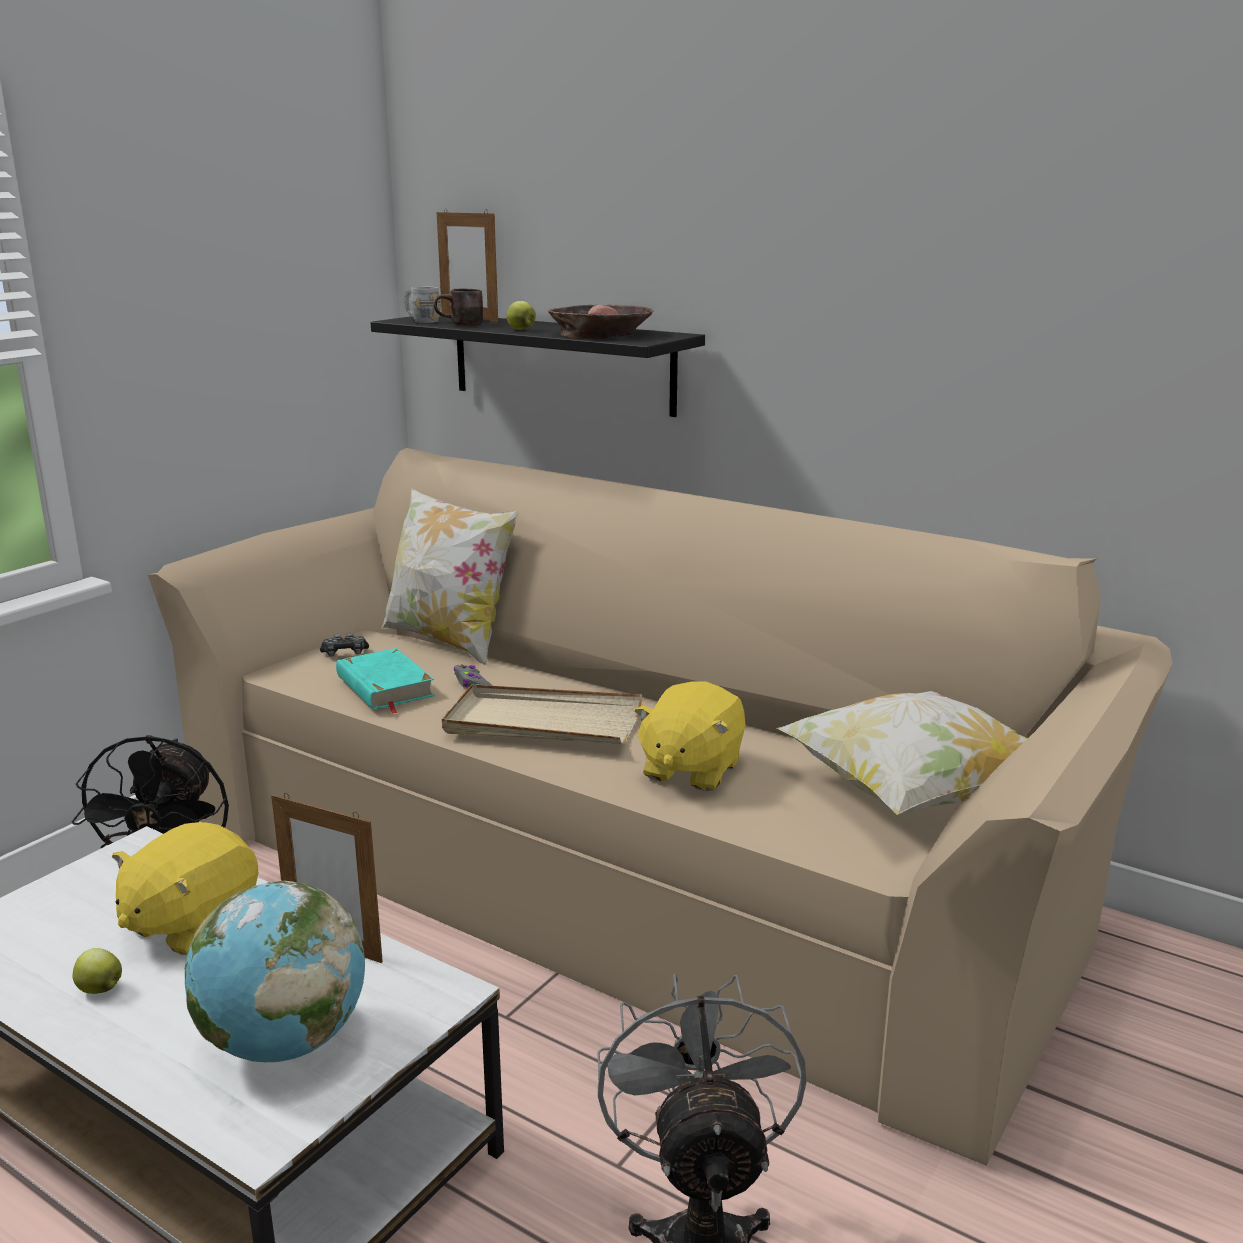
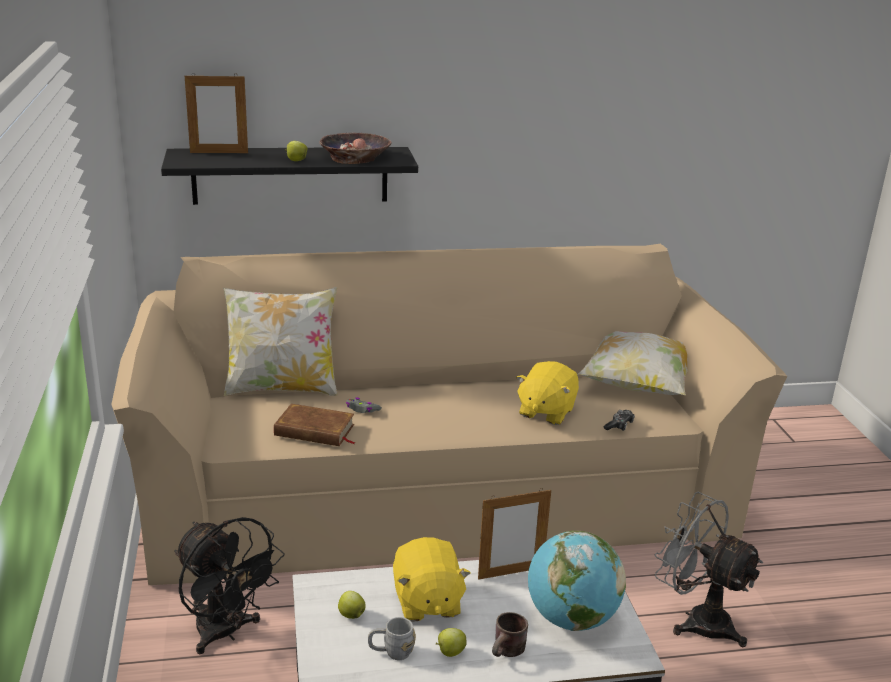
camera: 45 degrees left, 5 degrees up
game controller [320,633,369,657] -> game controller moved to [603,410,635,431]
turquoise book [336,648,435,714] -> brown book [274,404,356,446]
grey mug [404,287,441,323] -> grey mug moved to [368,617,416,660]
brown mug [433,289,483,325] -> brown mug moved to [492,612,528,657]
beige tray [442,684,642,744] -> none
yellow plush toy [634,681,746,791] -> yellow plush toy turned 45 degrees clockwise [516,361,579,425]
none -> apple [338,591,366,619]

